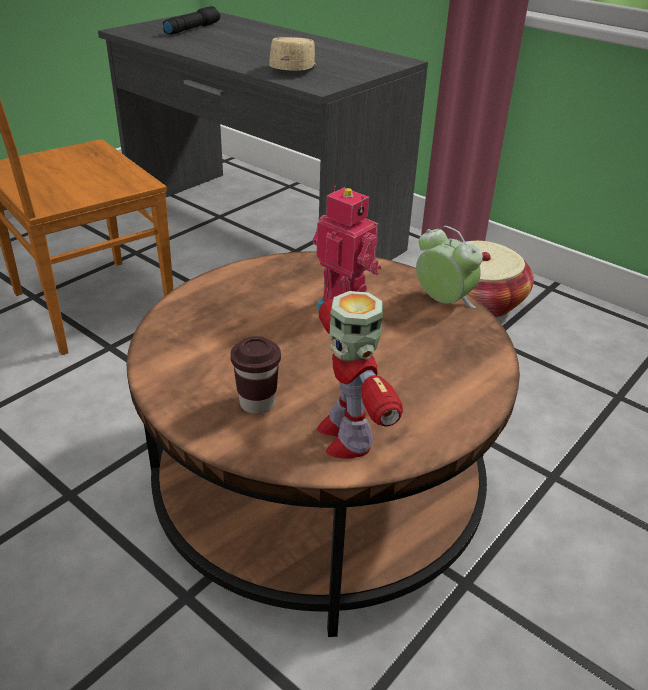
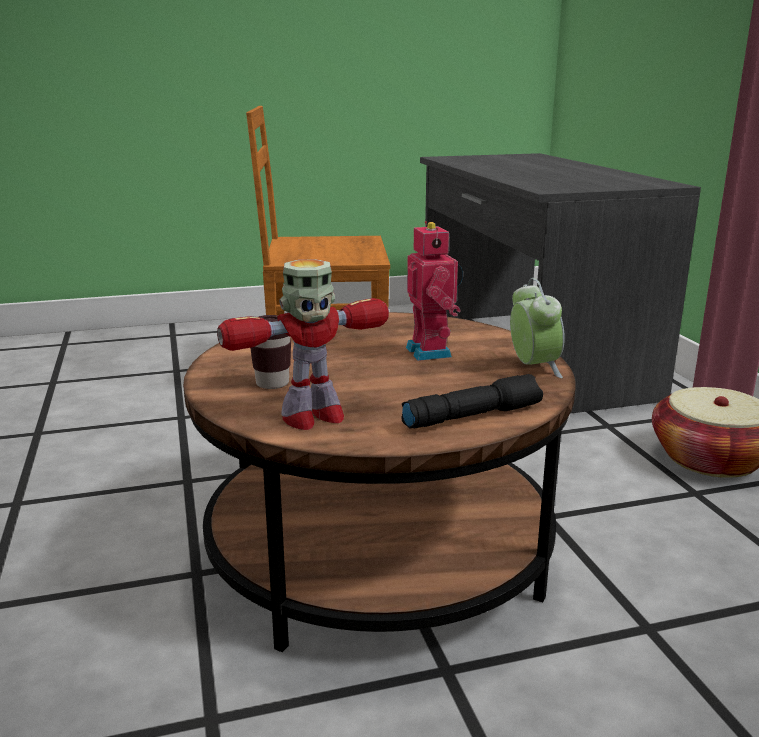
camera: 35 degrees right, 15 degrees down
black flashlight [163,6,220,35] -> black flashlight moved to [401,374,543,428]
beige cap [270,37,316,71] -> none
toy robot [317,291,403,459] -> toy robot turned 135 degrees counterclockwise [217,259,389,430]

